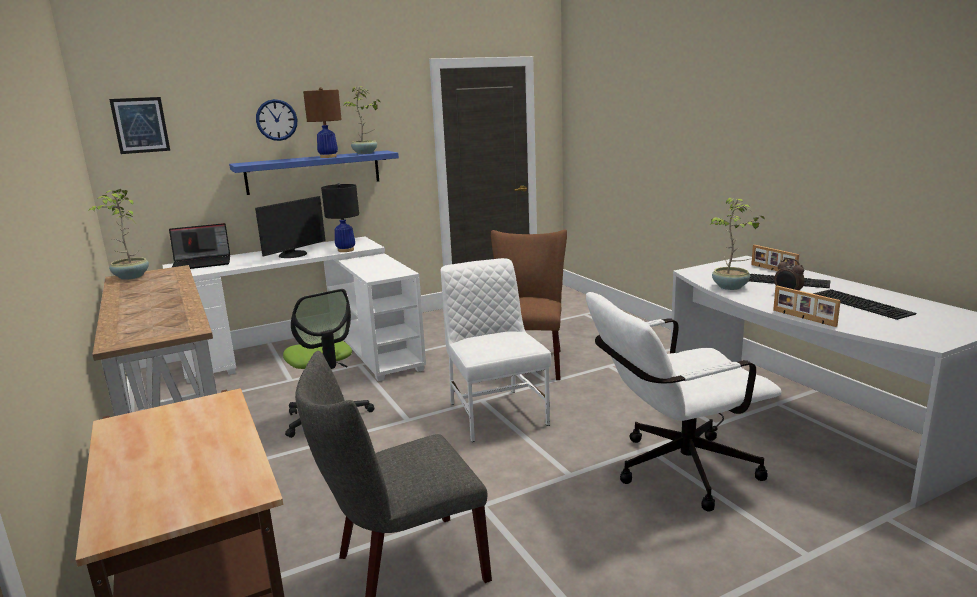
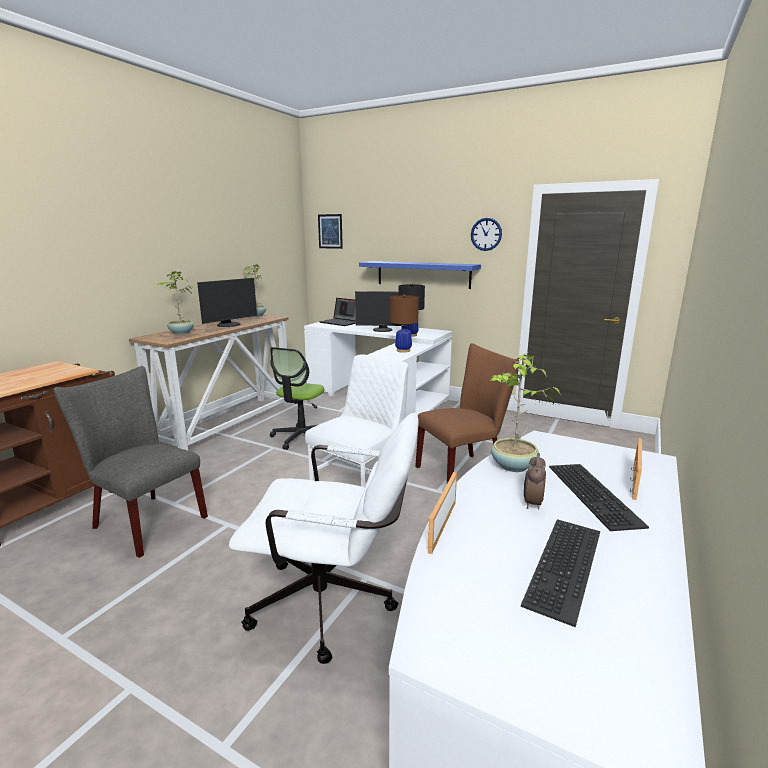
camera: 55 degrees right, 0 degrees up
wall clock [256,99,297,141] -> wall clock moved to [471,218,502,251]
brown table lamp [303,87,342,158] -> brown table lamp moved to [390,294,419,353]
potted plant [343,86,381,154] -> potted plant moved to [157,271,194,334]
white office chair [586,292,782,512] -> white office chair turned 150 degrees clockwise [229,413,419,664]
none -> monitor [197,278,257,327]

